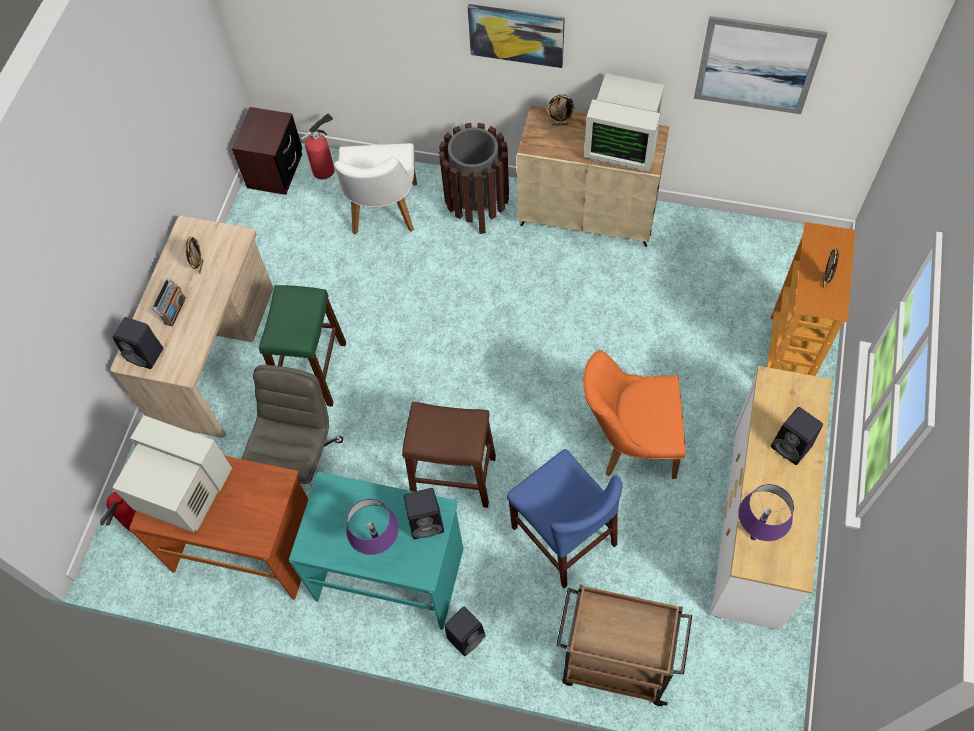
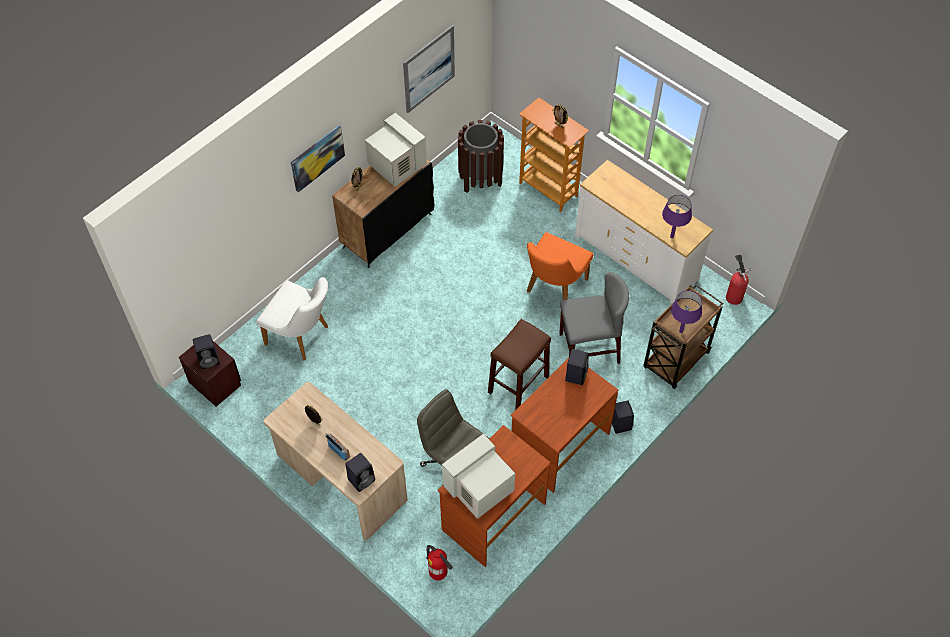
camera: 65 degrees left, 5 degrees down
green stool [259,285,346,407] -> none
turquoise desk [289,472,463,630] -> brown desk [511,358,618,493]
fire extinguisher [300,113,335,179] -> fire extinguisher moved to [726,255,751,305]
purple table lamp [346,499,399,555] -> purple table lamp moved to [671,290,702,333]
brown trash can [439,123,509,234] -> brown trash can moved to [458,120,504,193]
blue chair [507,449,623,588] -> grey chair [559,272,629,364]
beige cabinet [517,106,669,247] -> black cabinet [332,160,434,268]
monitor [584,73,664,171] -> monitor turned 90 degrees counterclockwise [365,113,427,187]
black speaker [771,407,823,465] -> black speaker moved to [193,334,220,369]

